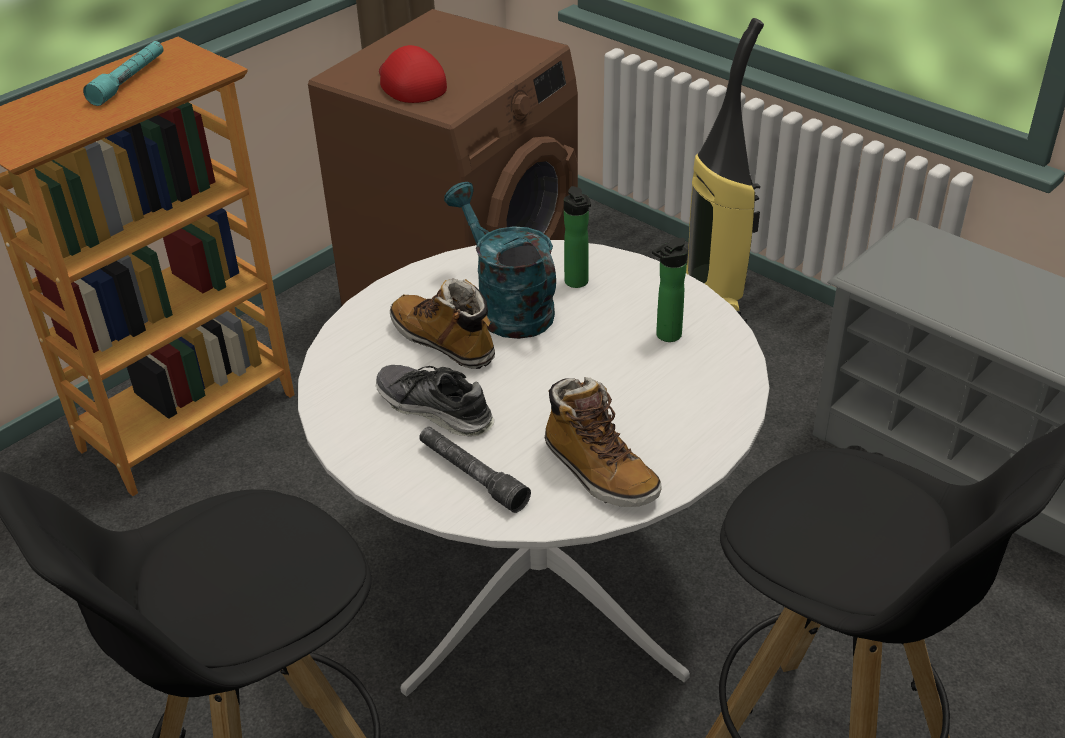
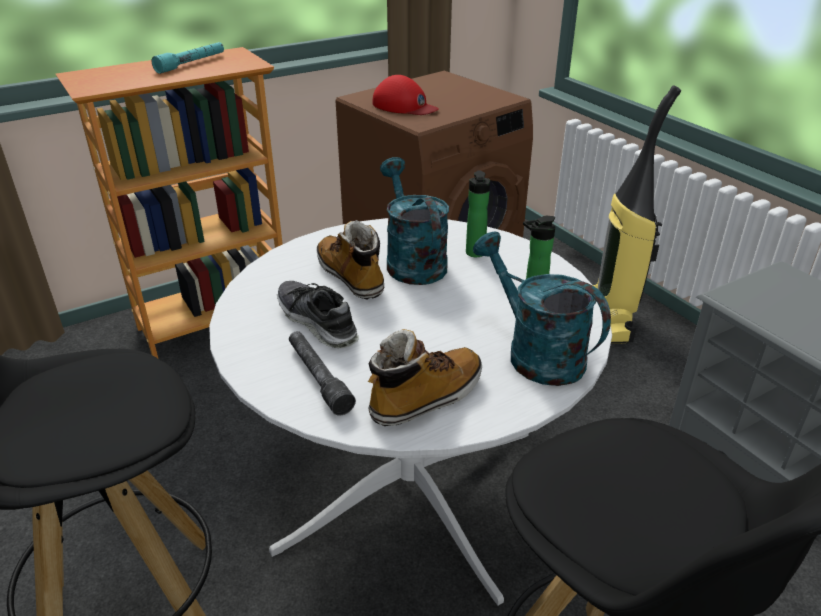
camera: 15 degrees right, 5 degrees down
red cap [379,45,447,103] -> red cap turned 135 degrees clockwise [373,75,439,115]
boot [545,377,661,507] -> boot turned 105 degrees counterclockwise [368,329,482,426]
none -> turquoise watering can [473,231,611,386]

